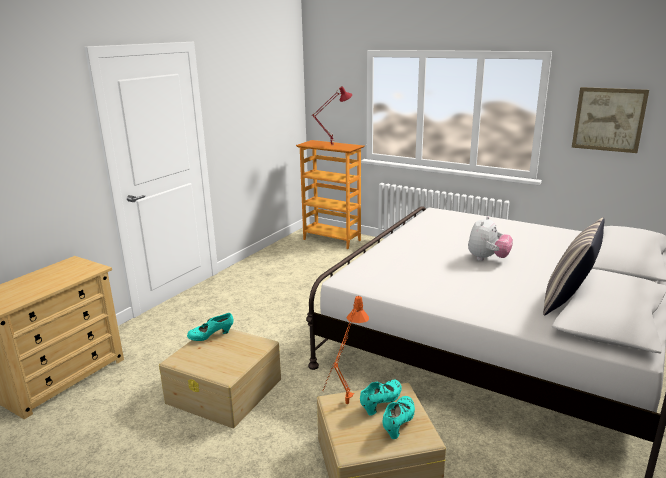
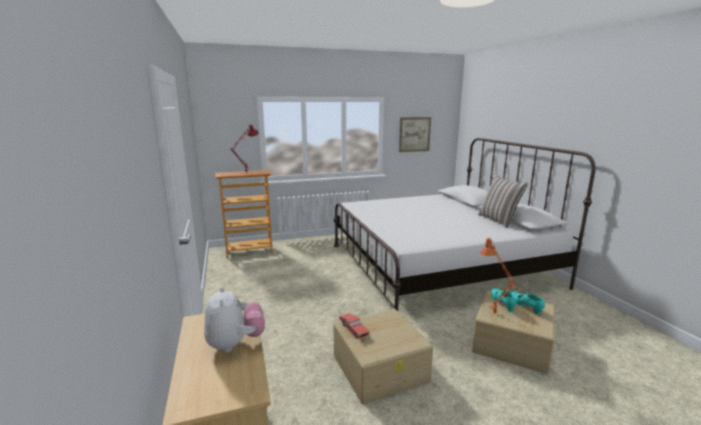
camera: 50 degrees left, 5 degrees down
turquoise shoe [187,313,234,341] -> red toy car [339,313,370,339]
plush toy [468,216,513,261] -> plush toy moved to [204,287,265,353]

